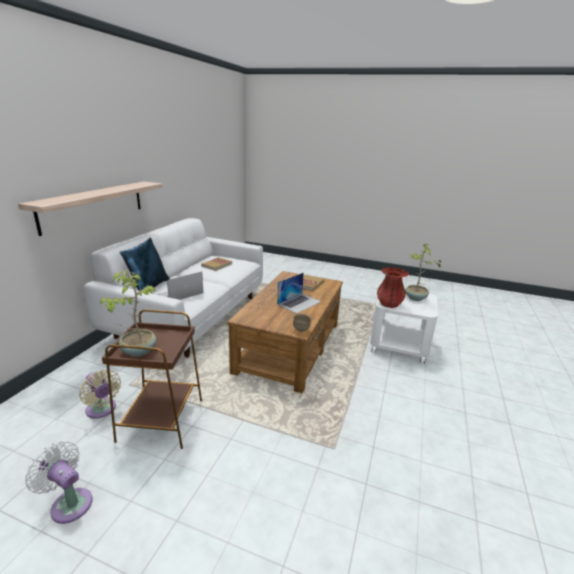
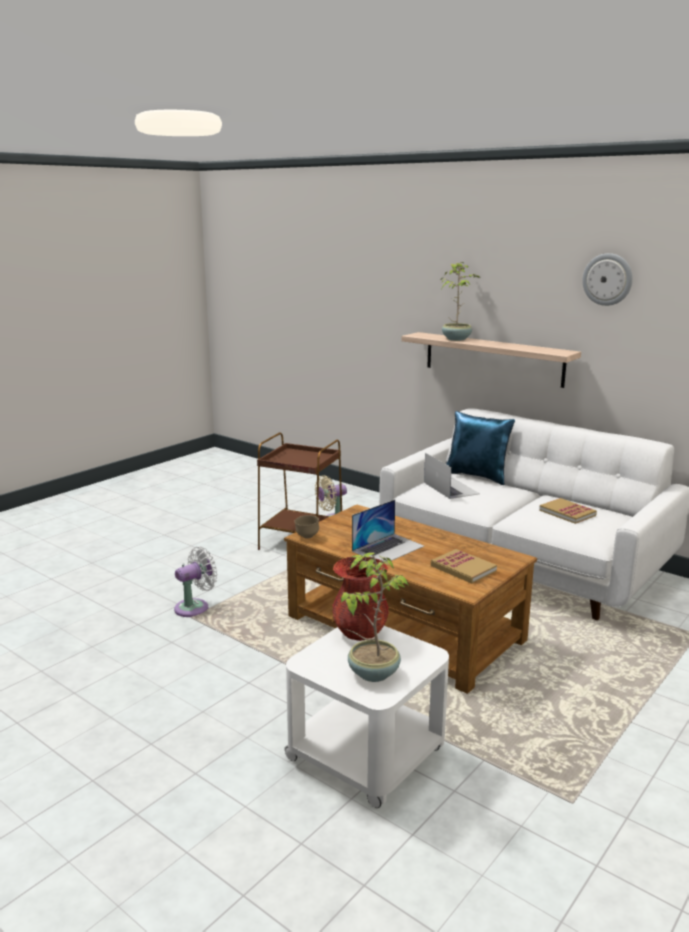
camera: 110 degrees right, 5 degrees down
white fan [25,441,93,524] -> white fan moved to [174,546,217,617]
potted plant [101,270,156,357] -> potted plant moved to [441,262,480,341]
laptop [277,273,321,314] -> laptop turned 105 degrees counterclockwise [352,499,424,561]
none -> wall clock [582,253,633,306]

